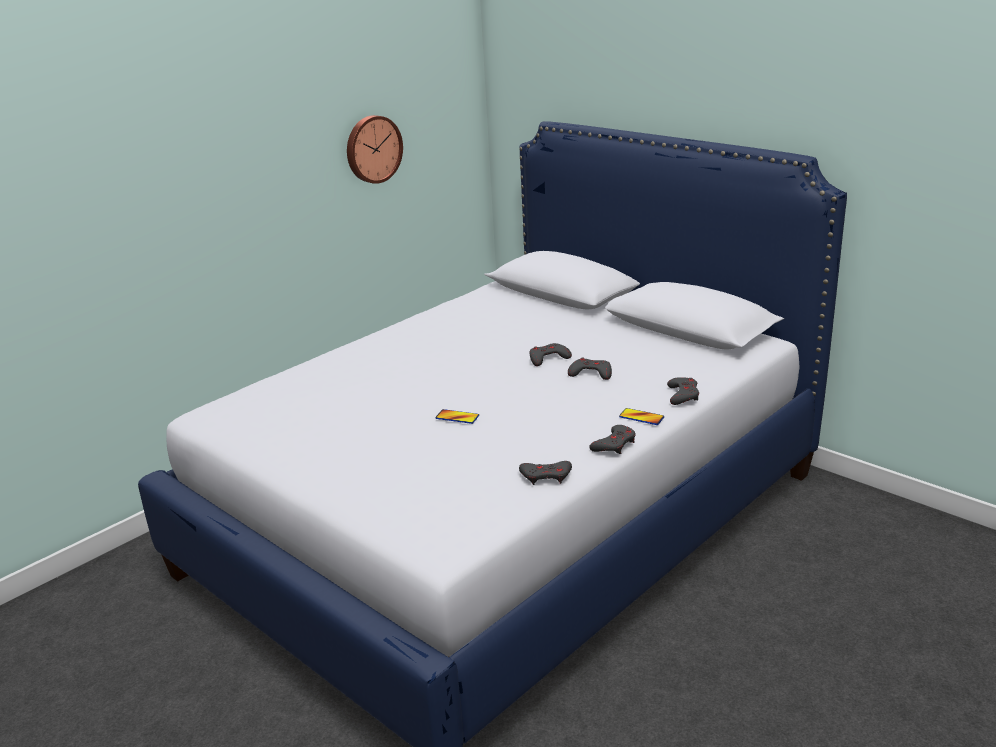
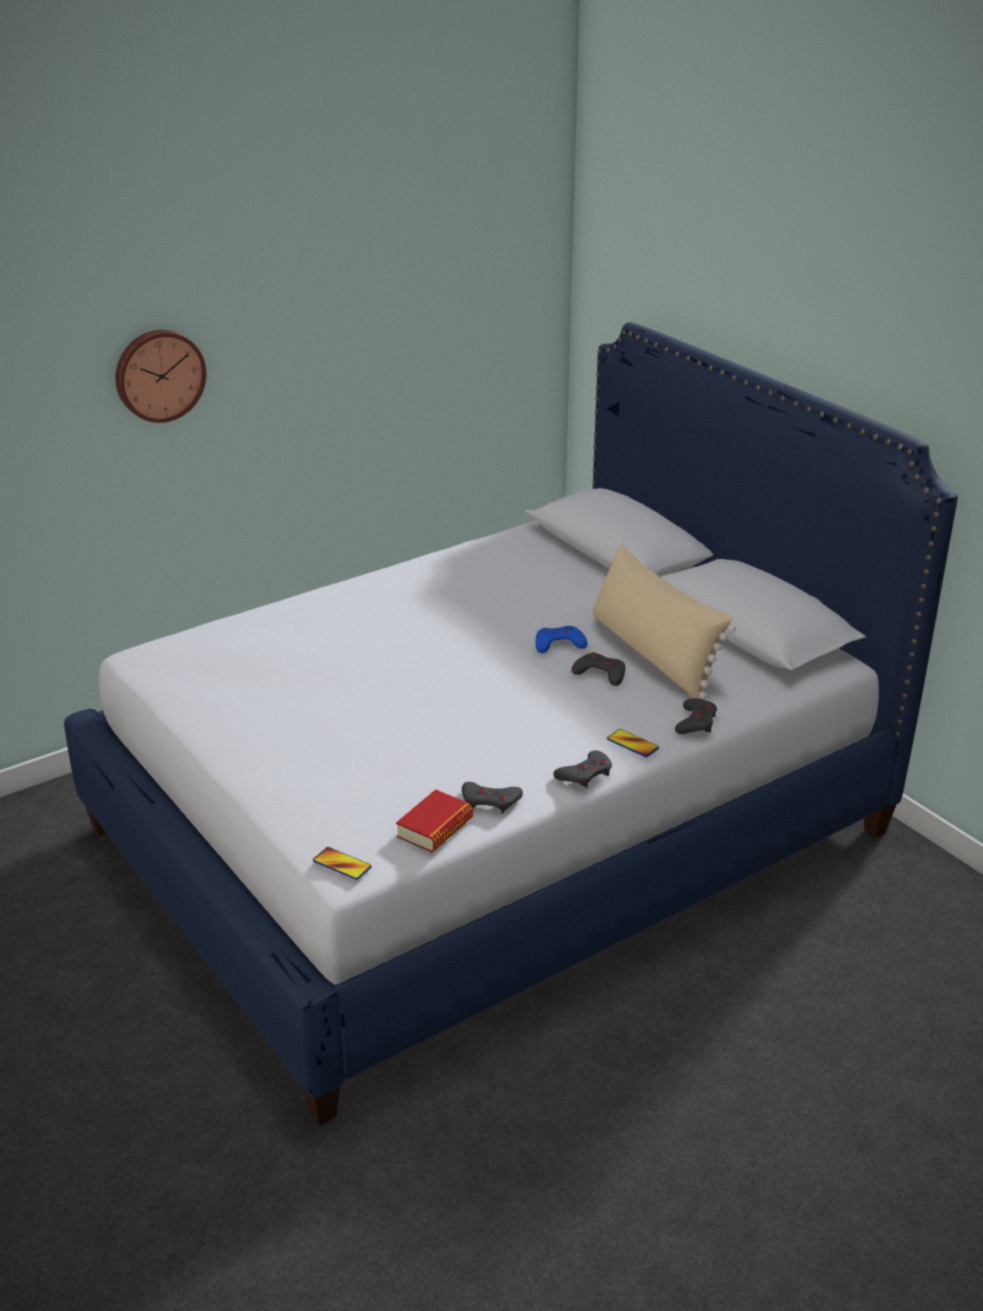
camera: 10 degrees right, 5 degrees up
wall clock [347,115,403,184] -> wall clock moved to [115,330,206,423]
phone [436,409,479,424] -> phone moved to [313,847,372,880]
grey game controller [530,343,572,366] -> blue game controller [535,626,587,653]
none -> book [396,789,473,852]
none -> beige pillow [592,543,736,700]

